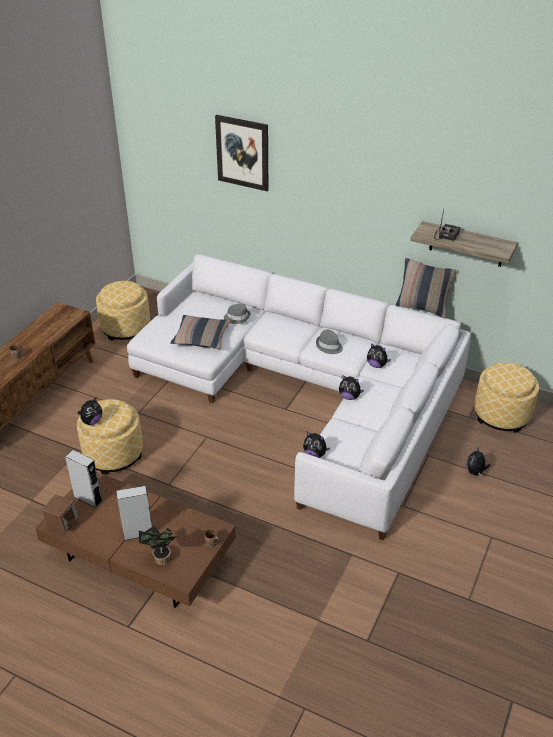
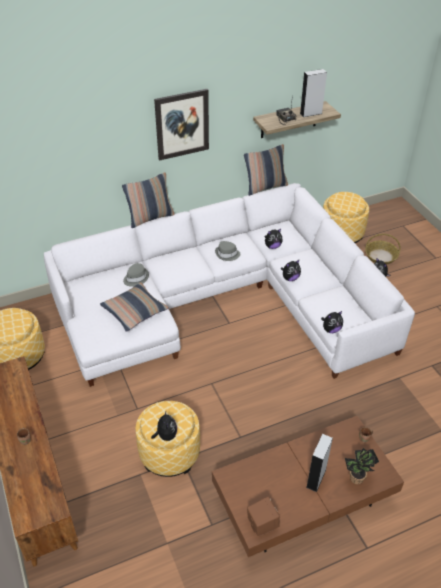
camera: 50 degrees left, 5 degrees up
grey speaker [65,450,102,508] -> grey speaker moved to [300,69,327,117]
picture [215,115,268,191] -> picture moved to [154,89,209,161]
none -> pillow [122,172,174,228]
none -> basket [365,234,401,265]

